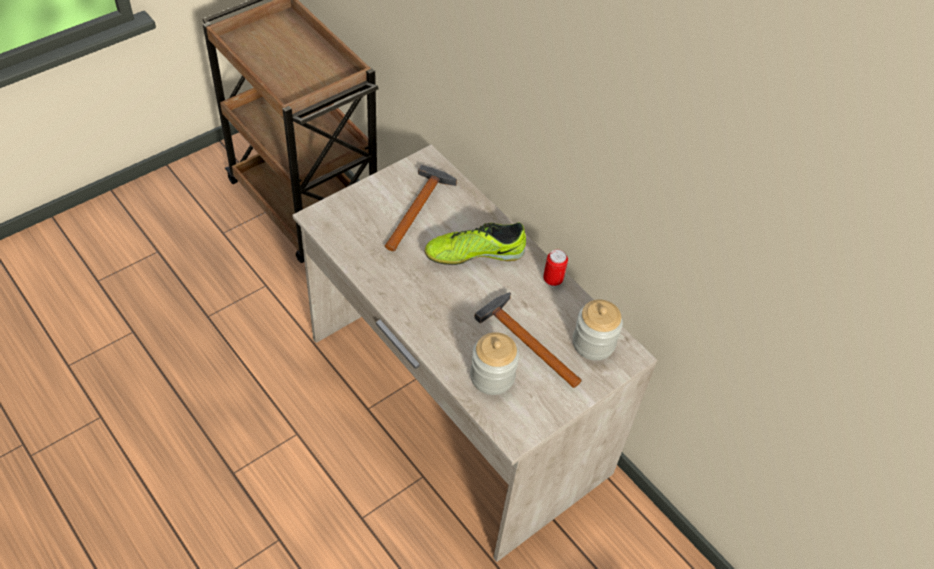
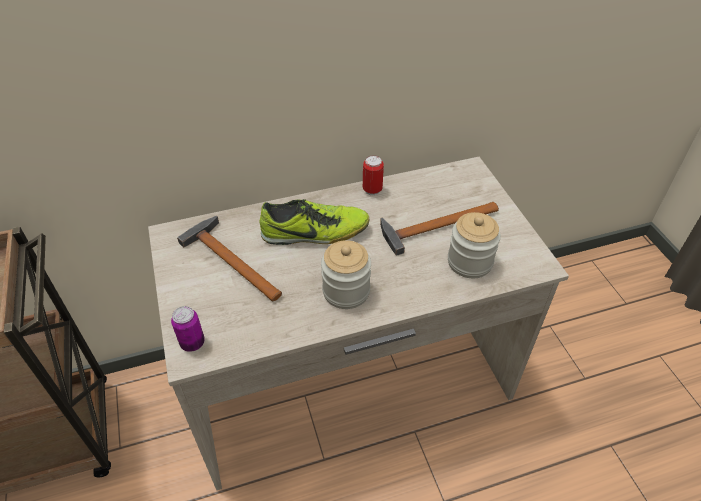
camera: 65 degrees left, 5 degrees down
shoe [425,222,526,265] -> shoe turned 105 degrees counterclockwise [260,199,369,245]
jar [573,300,623,361] -> jar moved to [321,240,371,309]
none -> can [171,306,205,352]

